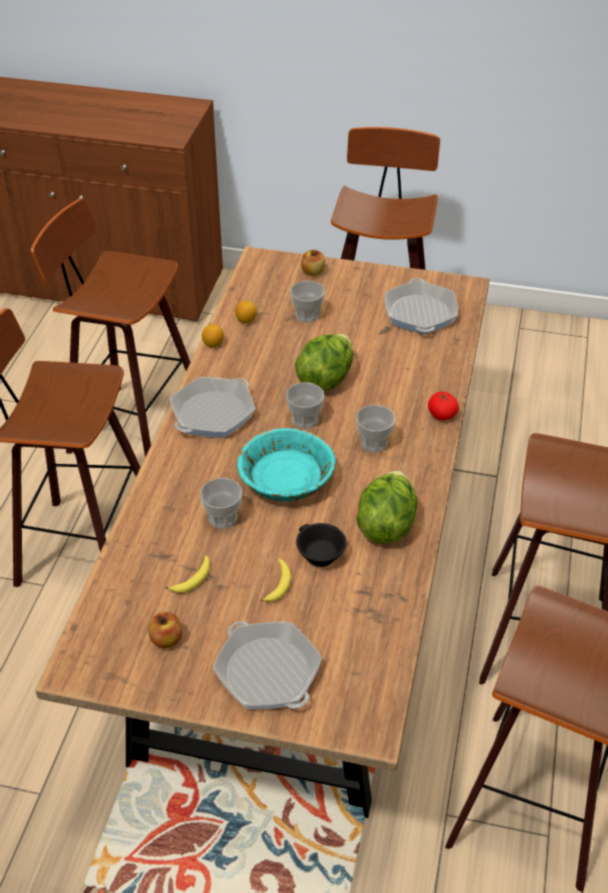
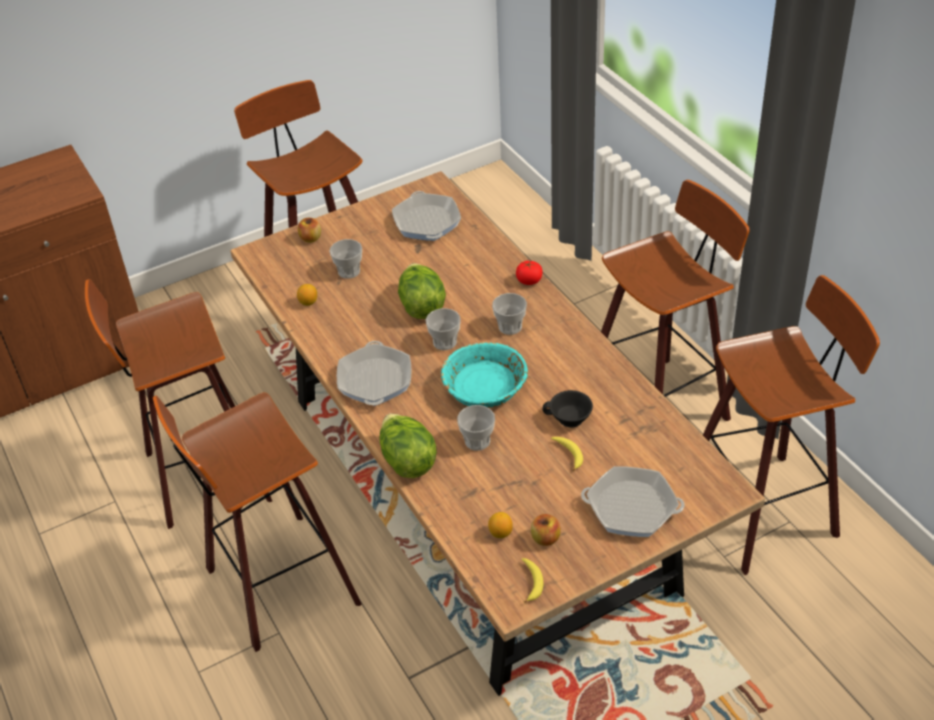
camera: 40 degrees left, 0 degrees up
banana [166,555,210,593] -> banana moved to [522,558,543,603]
lemon [202,324,224,348] -> lemon moved to [488,512,513,538]
lettuce [356,470,417,544] -> lettuce moved to [379,414,437,478]
frying pan [385,278,458,334] -> frying pan turned 150 degrees counterclockwise [392,191,461,241]

